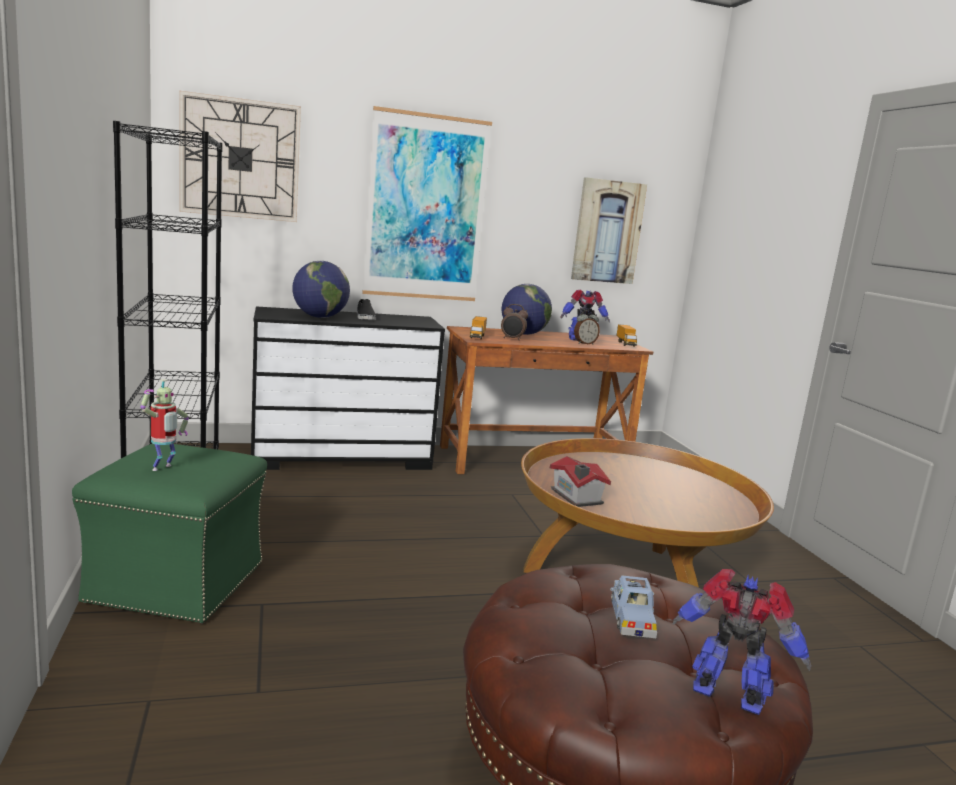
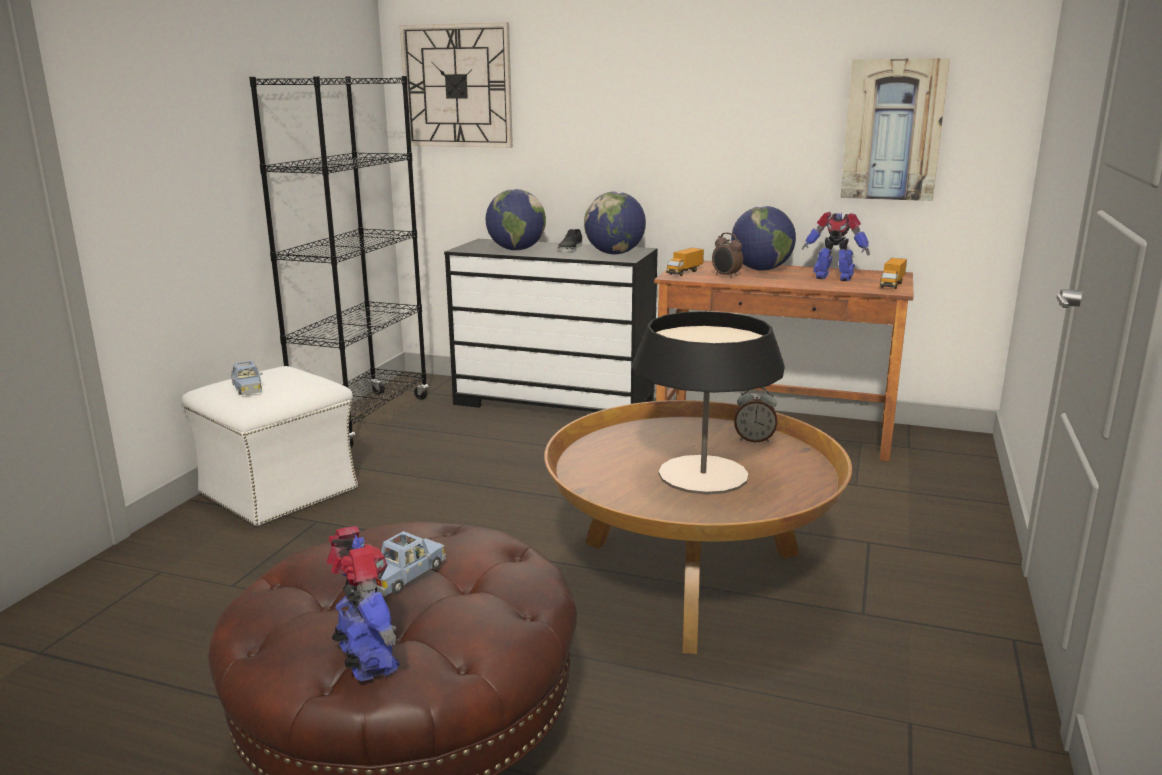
camera: 35 degrees right, 5 degrees up
green ottoman [72,443,267,623] -> white ottoman [182,366,358,526]
toy robot [140,379,189,471] -> blue toy car [231,361,263,395]
picture [362,106,492,301] -> none
toy house [550,456,611,507] -> none
alarm clock [574,310,600,344] -> alarm clock moved to [734,387,778,443]
none -> globe [584,191,646,254]
none -> table lamp [632,311,785,494]

